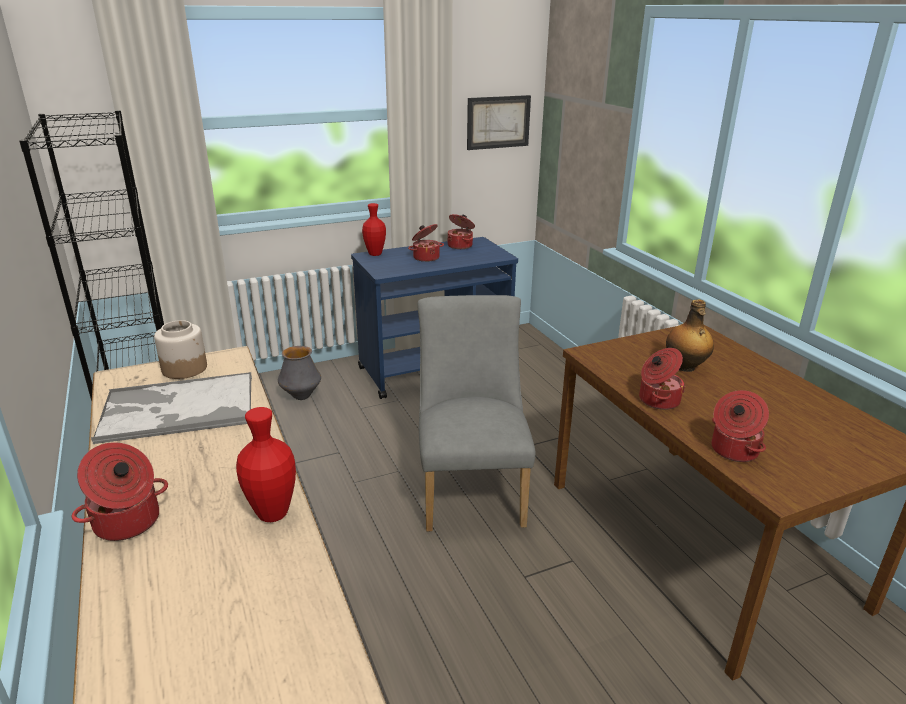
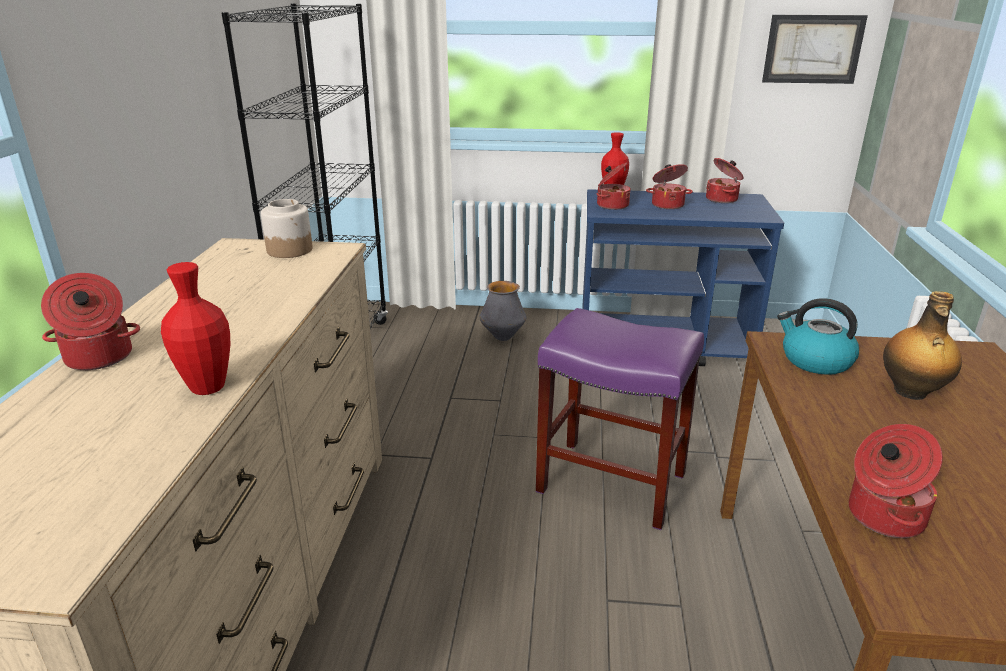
camera: 30 degrees right, 0 degrees up
tray [91,372,252,444] -> none
grey chair [417,295,536,532] -> purple stool [536,308,704,530]
cooking pot [639,348,685,410] -> cooking pot moved to [596,162,630,210]
none -> kettle [777,298,859,375]

